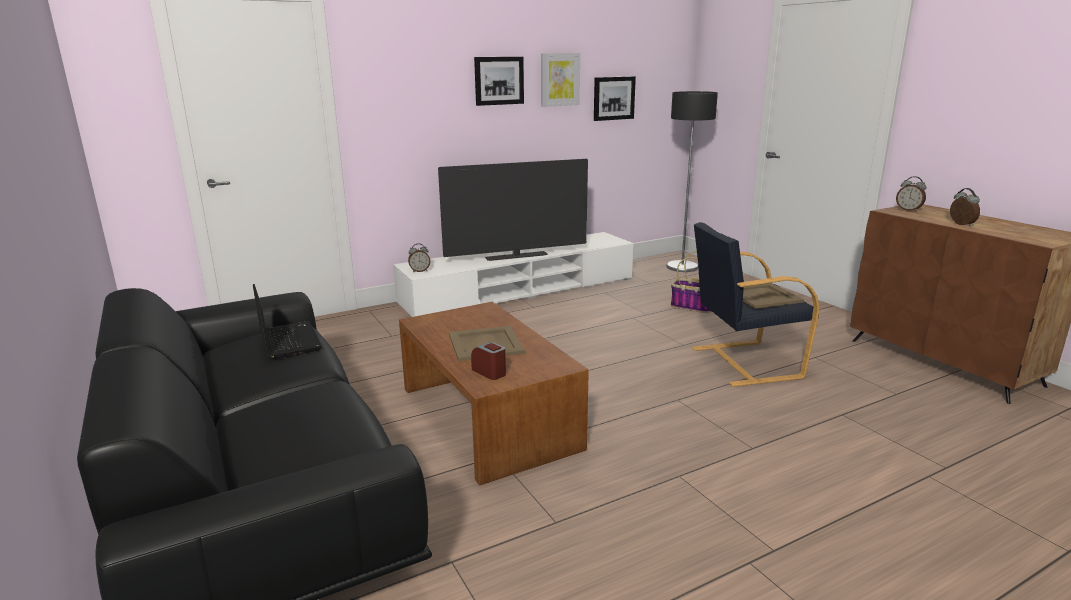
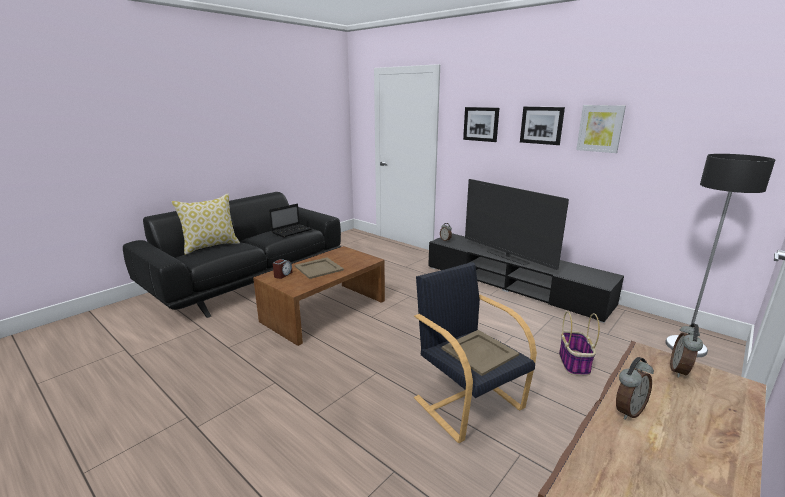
camera: 70 degrees right, 0 degrees up
white tv stand [393,232,634,317] -> black tv stand [428,233,624,323]
picture [594,76,636,121] -> picture moved to [463,107,499,142]
none -> pillow [172,193,240,255]

